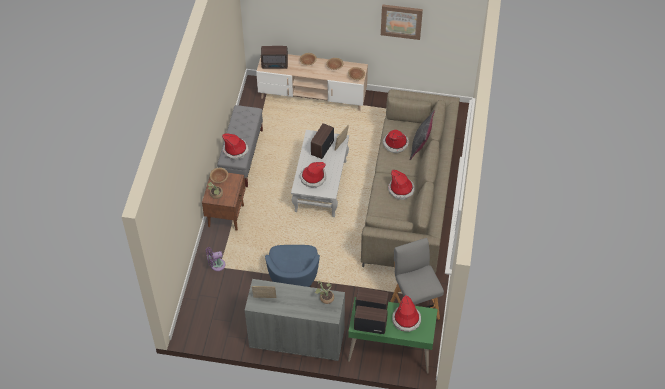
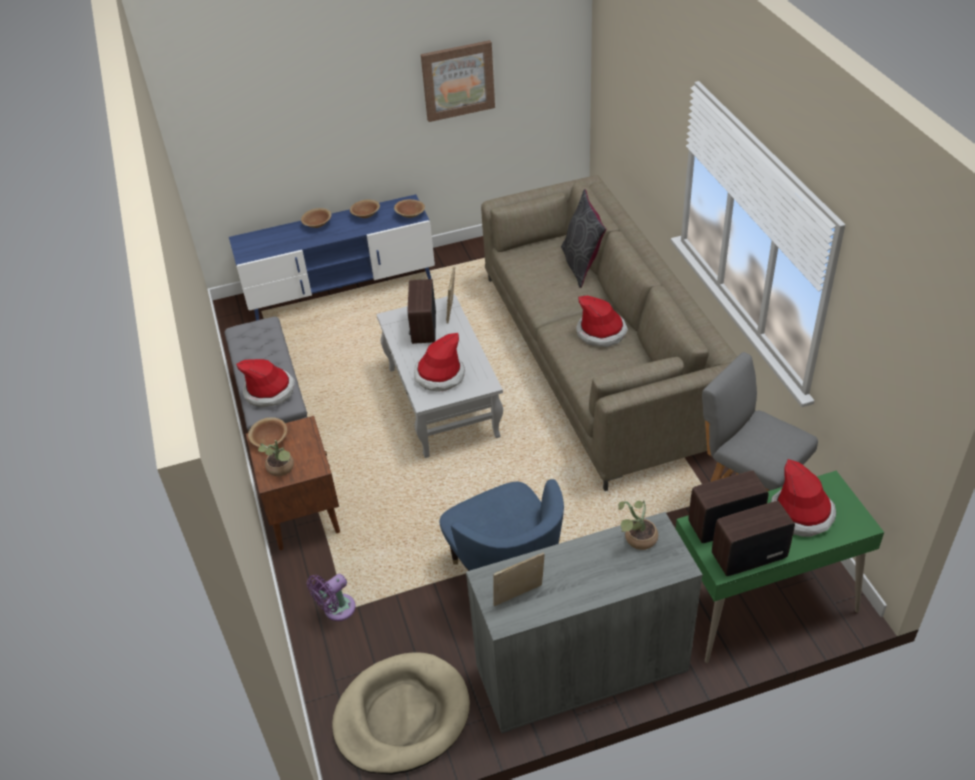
camera: 25 degrees left, 10 degrees down
beige tv stand [256,54,368,111] -> blue tv stand [229,194,435,321]
radio [261,46,288,69] -> none
hat [383,130,409,153] -> none
none -> beige dog bed [332,652,470,775]

